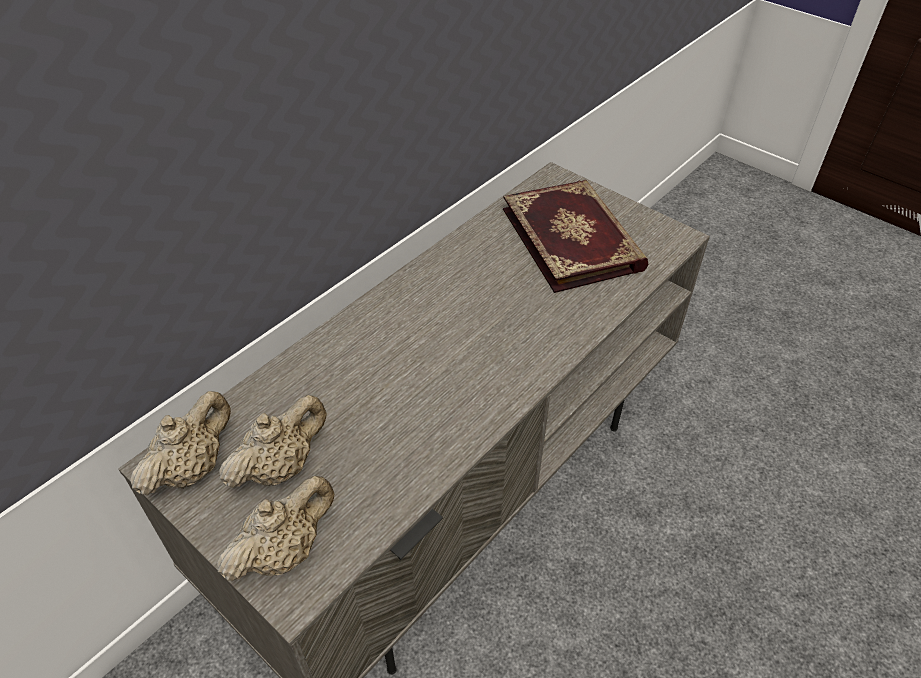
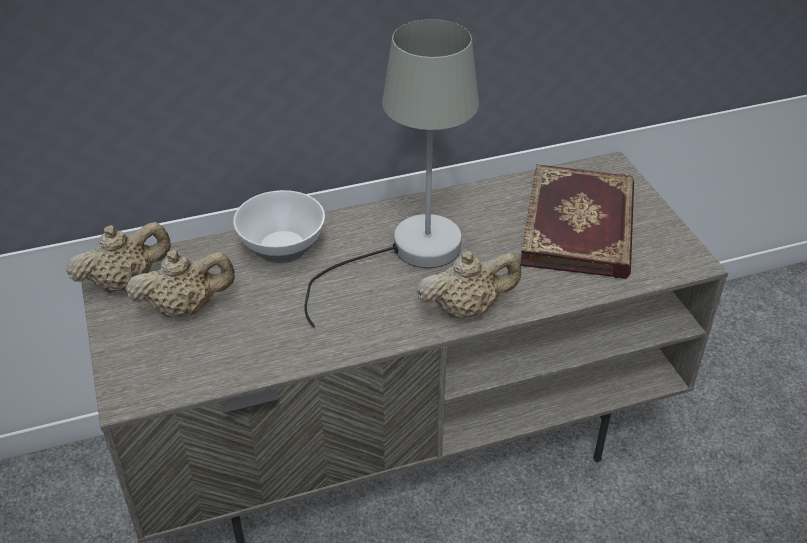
camera: 30 degrees right, 5 degrees down
beige teapot [217,476,334,582] -> beige teapot moved to [417,250,521,318]
none -> bowl [233,190,325,263]
none -> grey table lamp [304,19,479,328]

